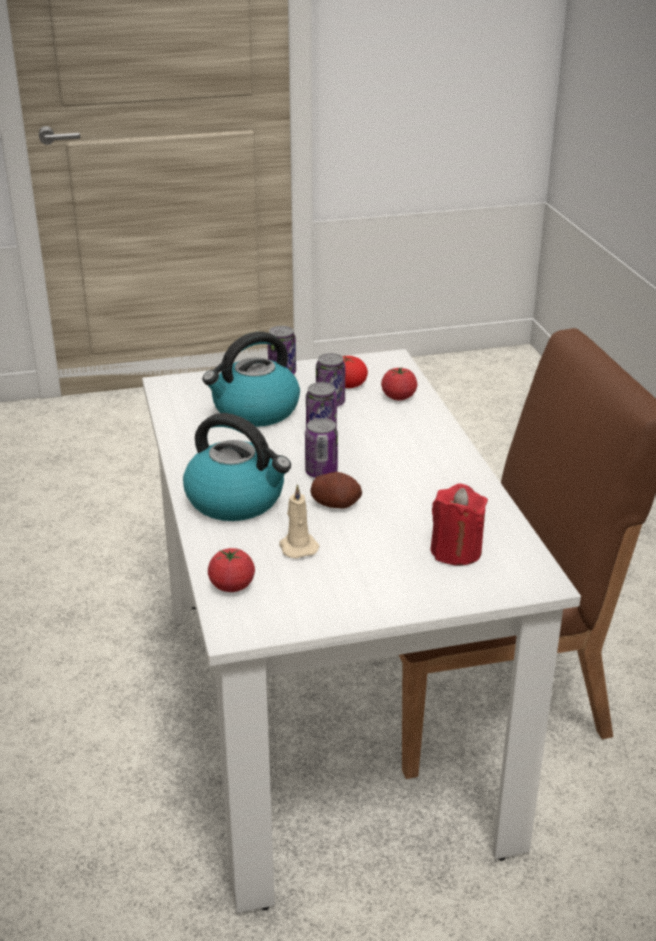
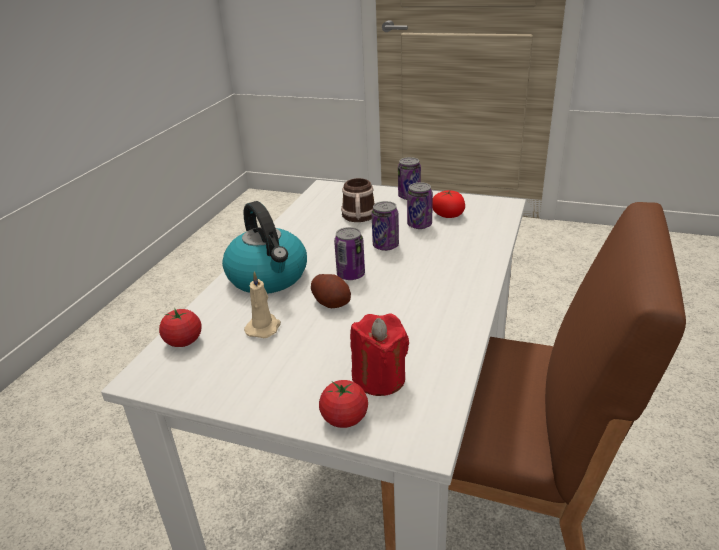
camera: 35 degrees right, 0 degrees up
kettle [202,332,300,427] -> mug [341,178,375,222]
tomato [381,368,417,400] -> tomato moved to [319,380,368,428]

